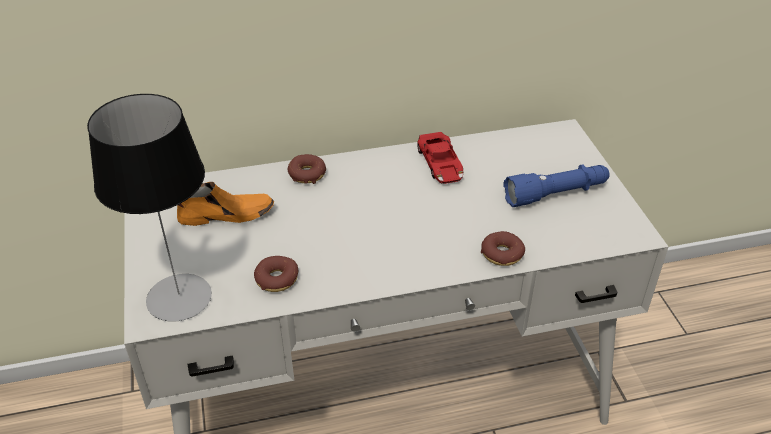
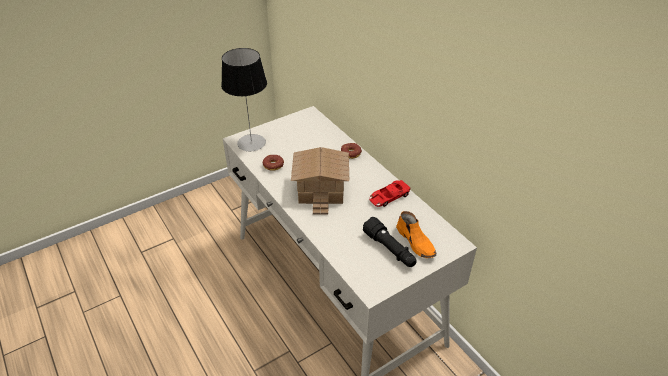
camera: 70 degrees right, 0 degrees up
orange shoe [177,182,274,226] -> orange shoe moved to [396,211,436,258]
donut [481,231,525,266] -> none
blue flashlight [503,164,610,207] -> black flashlight [363,217,417,267]
none -> toy house [291,147,349,215]

